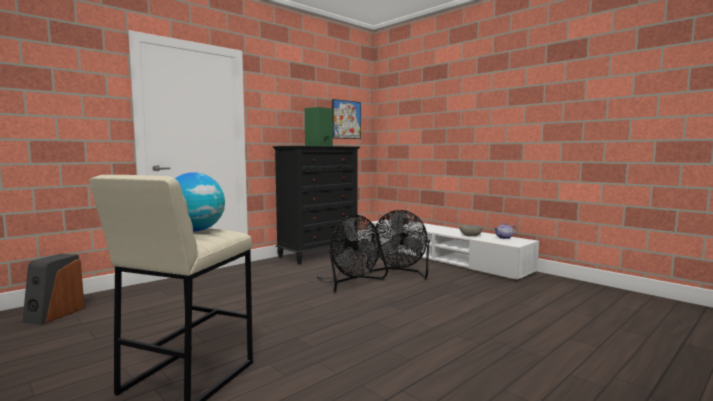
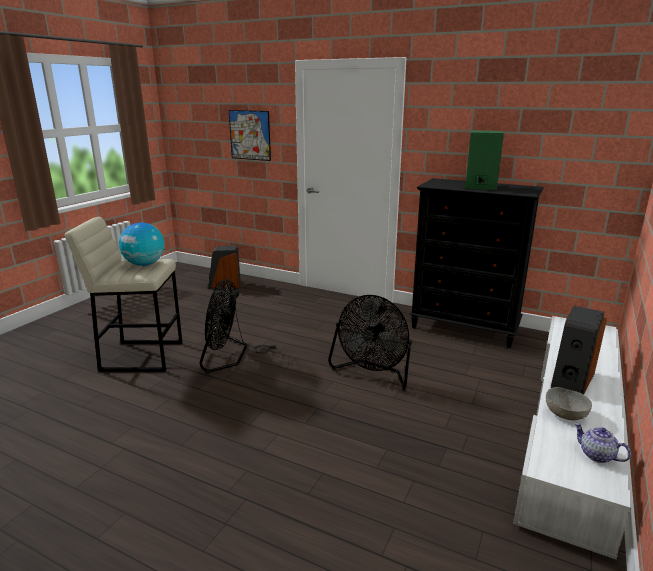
camera: 70 degrees right, 15 degrees up
picture [332,99,361,139] -> picture moved to [229,110,271,161]
black fan [366,210,430,280] -> black fan moved to [200,279,276,374]
none -> speaker [551,306,607,395]

